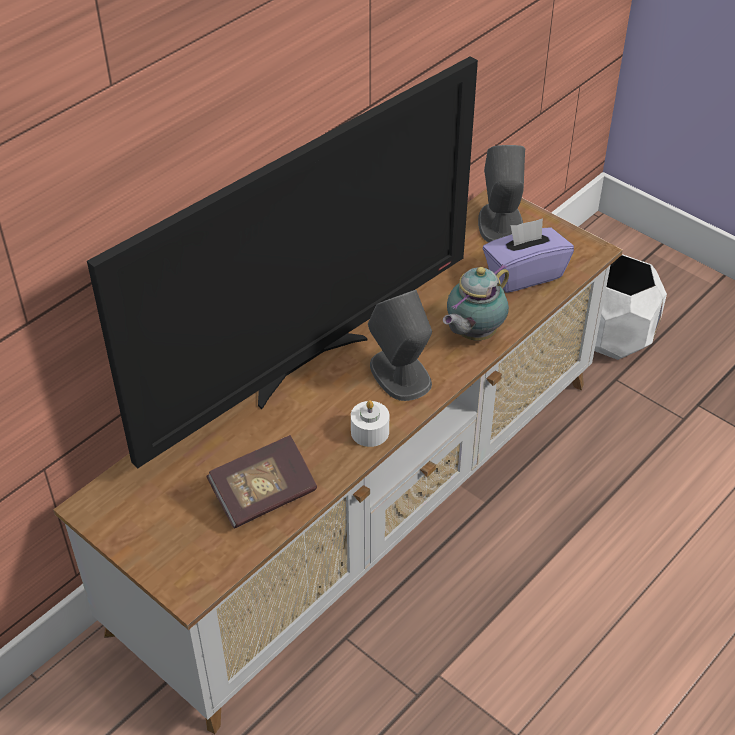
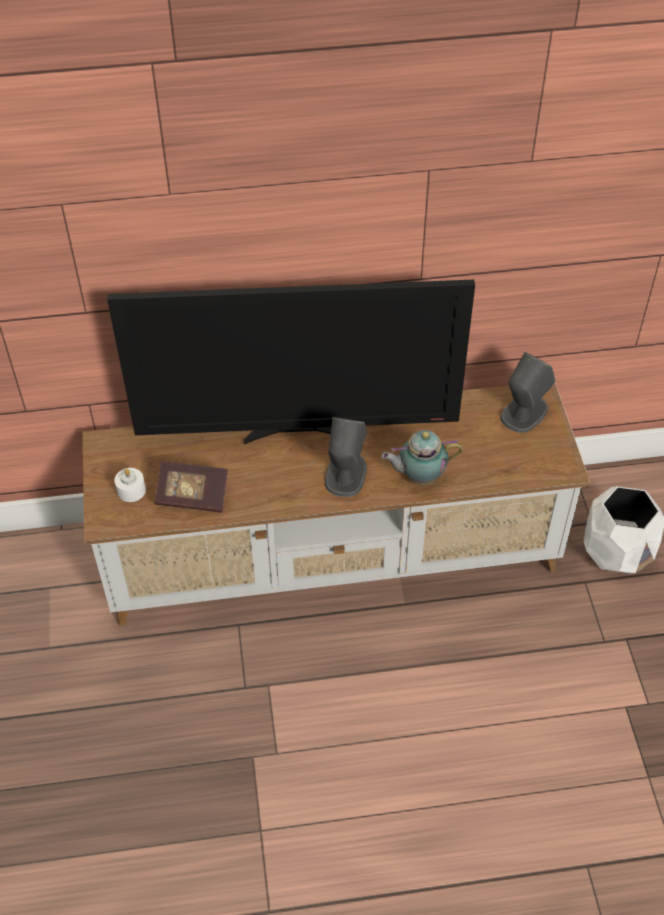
camera: 40 degrees right, 5 degrees up
white candle [351,400,389,447] -> white candle moved to [114,468,146,502]
purple tissue box [483,218,574,293] -> none

